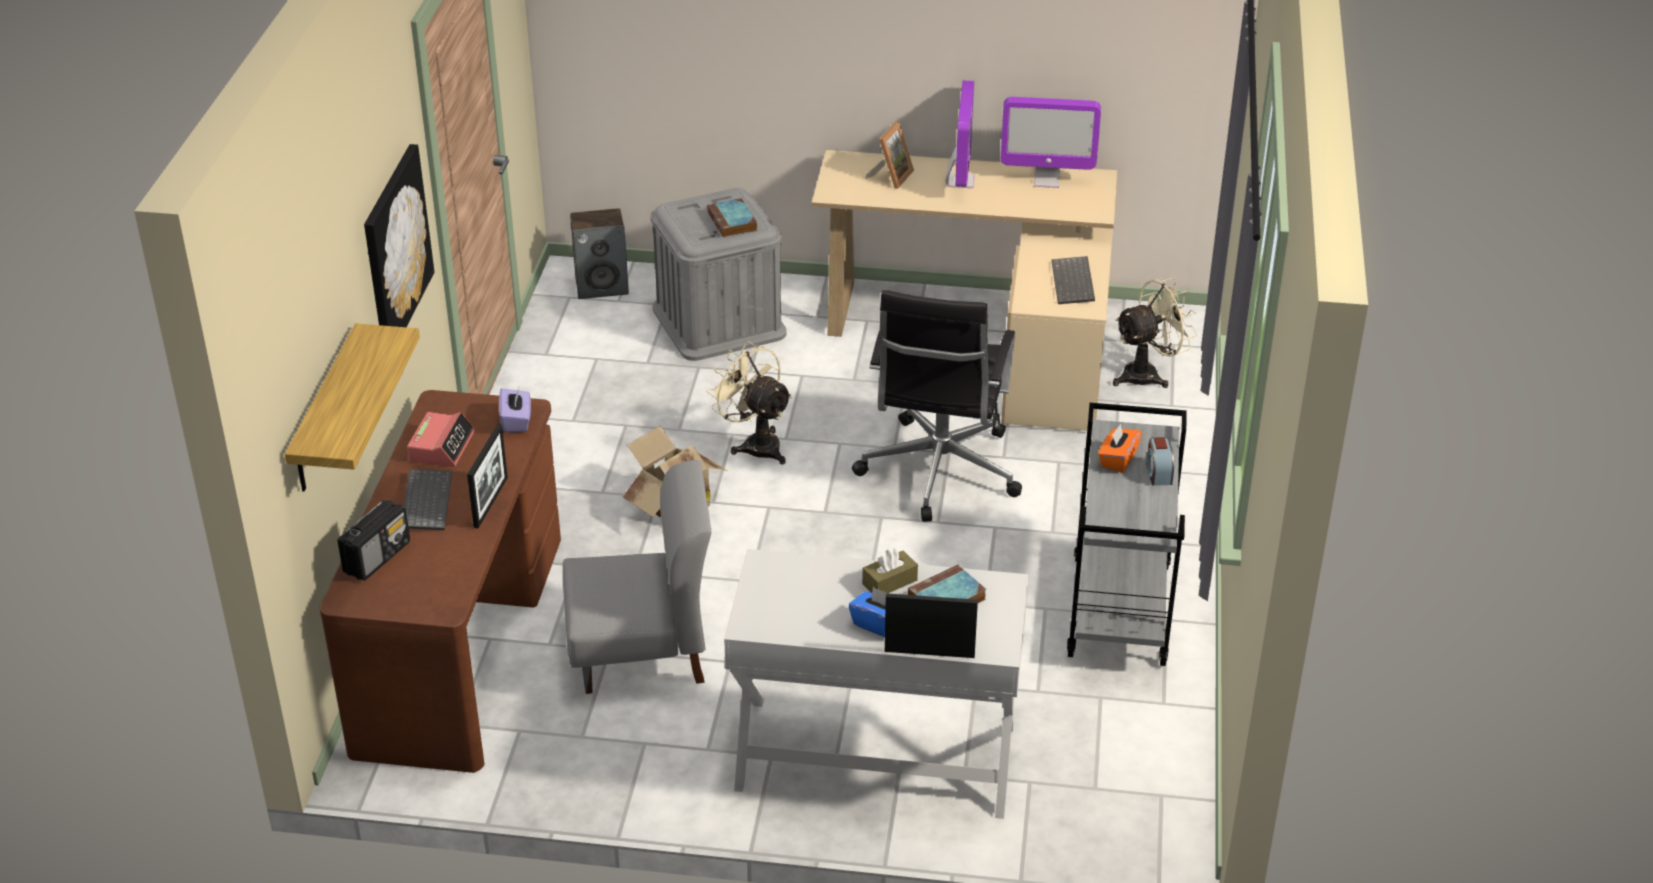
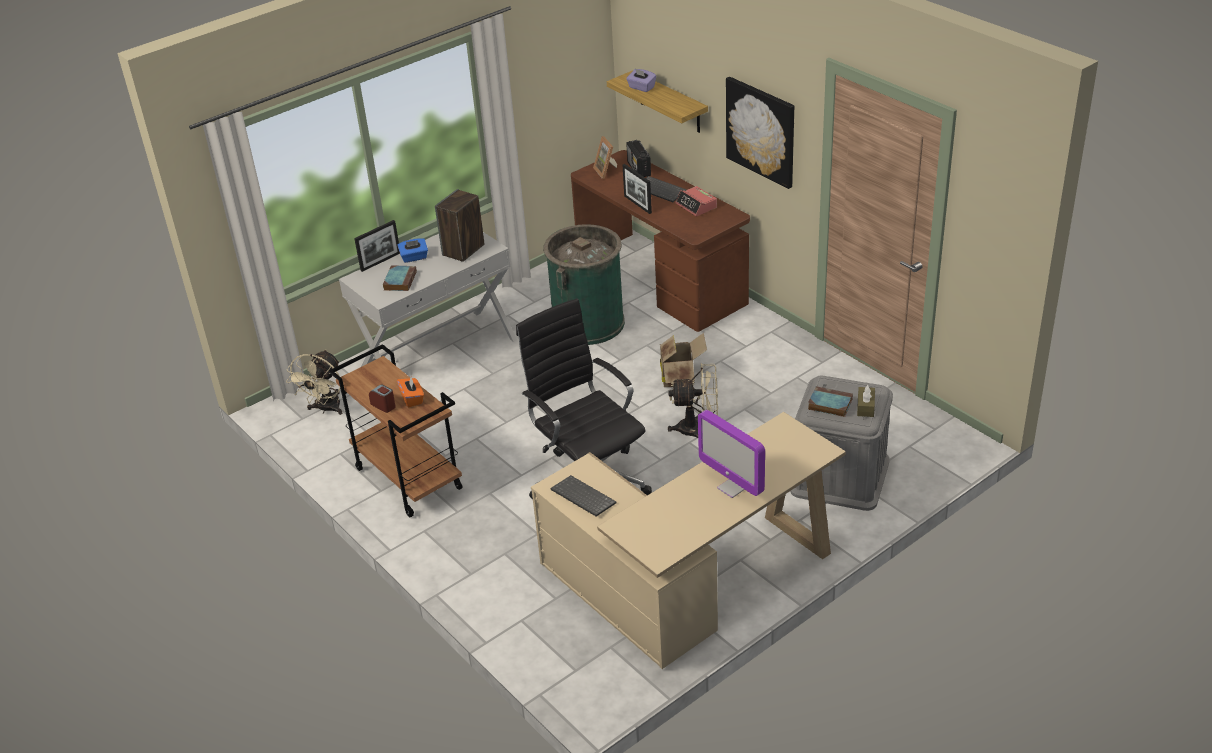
camera: 135 degrees right, 0 degrees up
purple tissue box [499,388,531,433] -> purple tissue box moved to [626,69,656,92]
grey chair [563,460,711,694] -> green trash can [543,224,625,345]
speaker [570,208,629,299] -> speaker moved to [435,189,484,262]
brown tissue box [862,548,918,594] -> brown tissue box moved to [857,385,875,417]
picture frame [865,122,914,189] -> picture frame moved to [593,136,617,179]
monitor [1001,97,1101,188] -> none
grey cart [1067,403,1187,666] -> brown cart [329,344,463,517]
beige fan [1113,278,1197,388] -> beige fan moved to [286,350,342,415]

